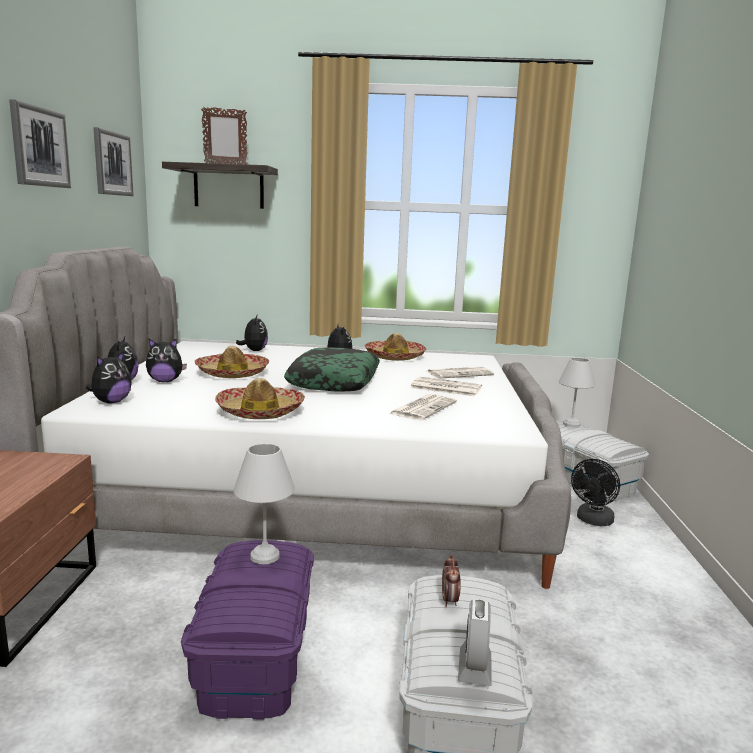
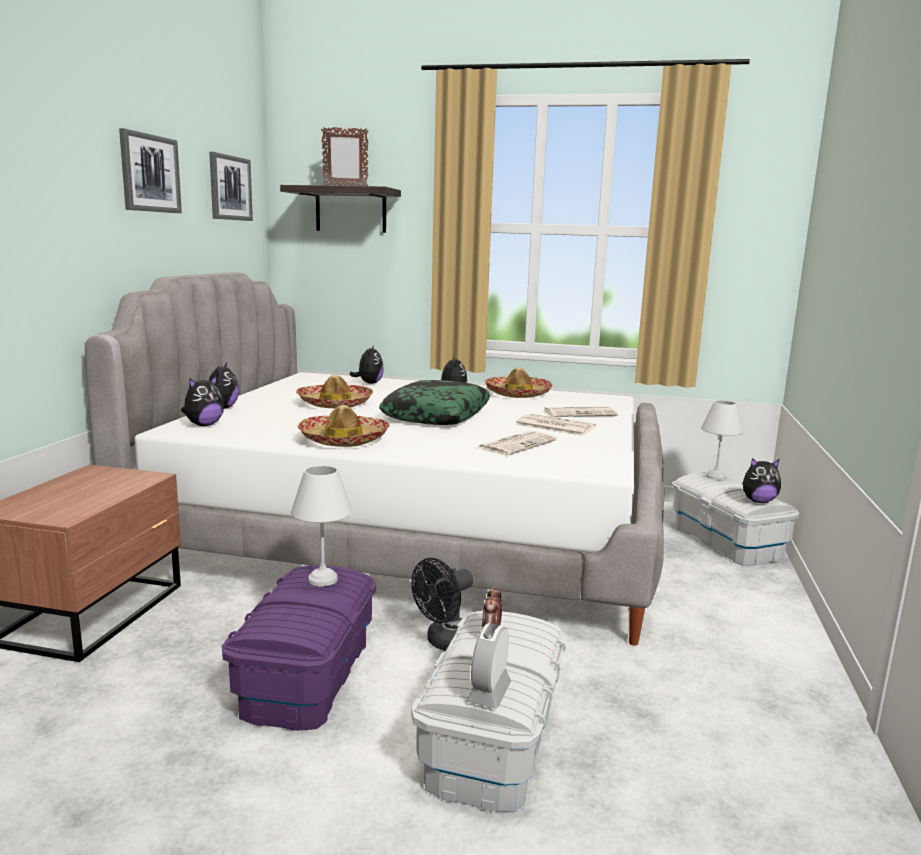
camera: 10 degrees right, 0 degrees up
plush toy [146,339,187,382] -> plush toy moved to [742,458,781,503]
black fan [571,459,620,526] -> black fan moved to [411,558,473,651]

